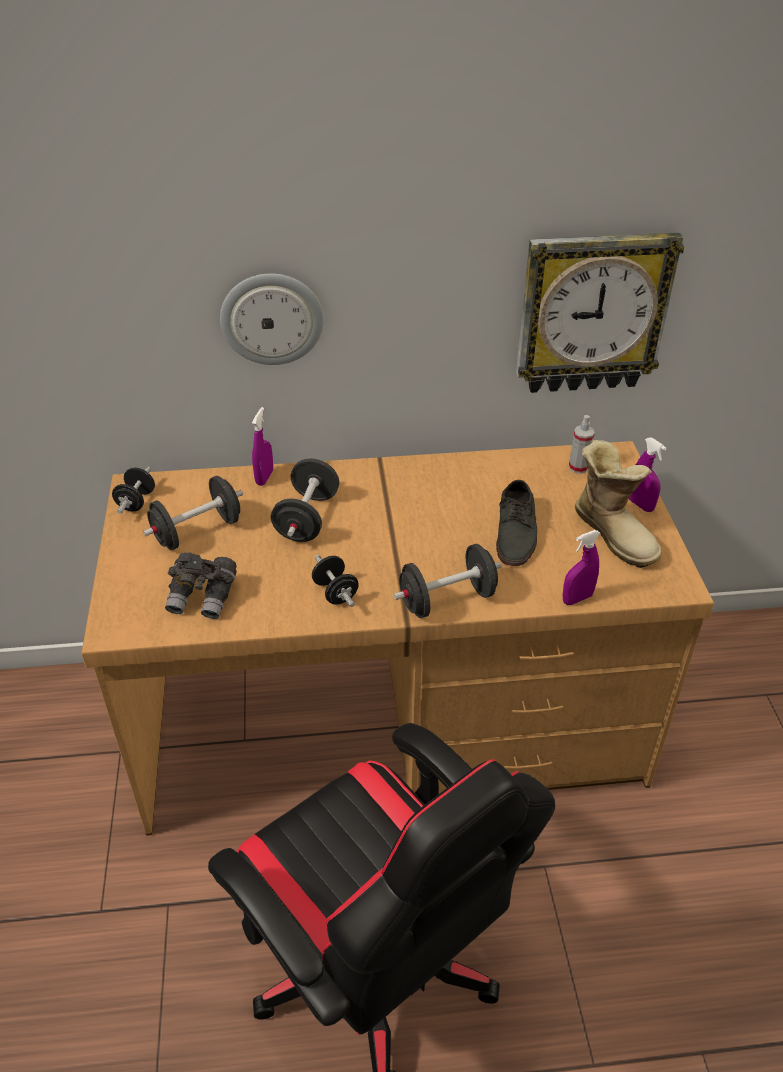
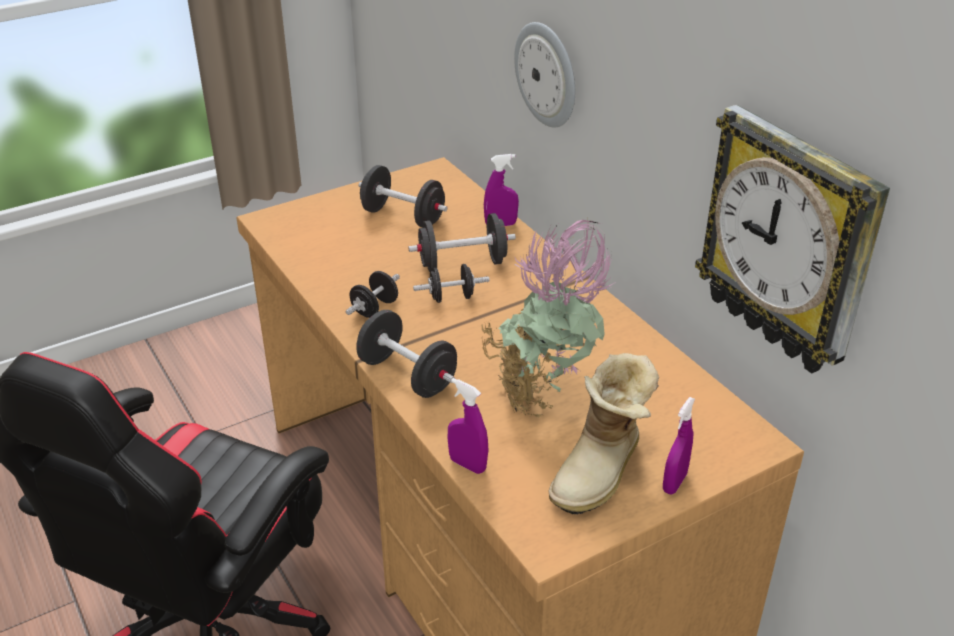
camera: 65 degrees right, 5 degrees down
black dumbbell [112,467,155,514] -> black dumbbell moved to [413,264,490,303]
grey binoculars [165,552,237,619] -> none
grey shoe [496,480,537,566] -> potted plant [481,220,616,418]
spray bottle [569,415,595,474] -> none

